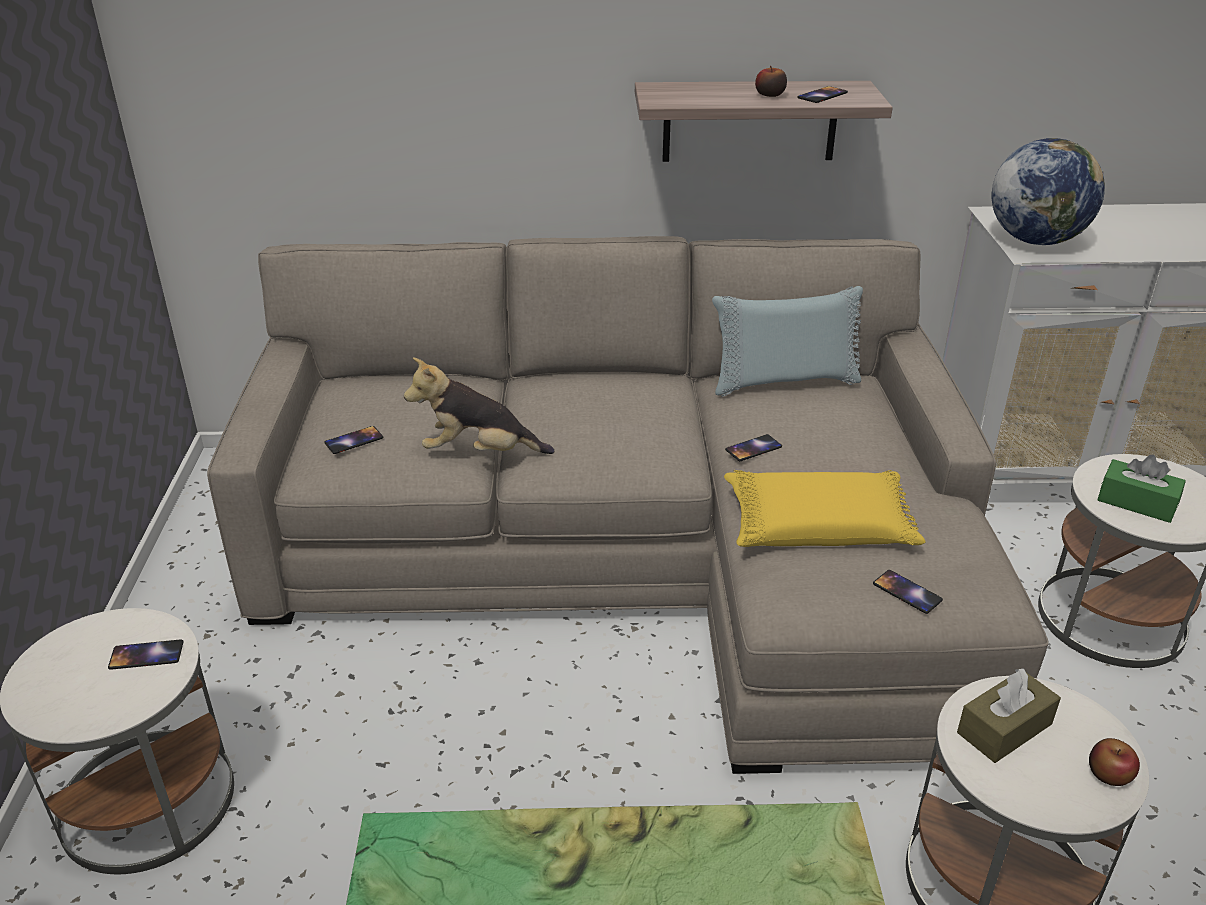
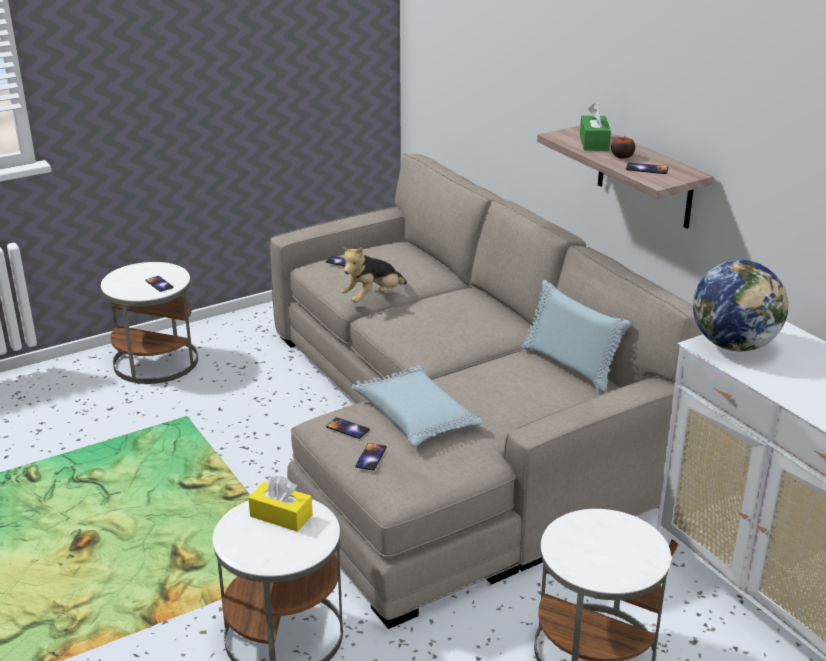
camera: 60 degrees right, 5 degrees down
plush toy [404,357,554,454] -> plush toy turned 105 degrees counterclockwise [341,247,407,303]
yellow pillow [724,470,926,547] -> blue pillow [352,365,484,447]
phone [725,434,782,461] -> phone moved to [326,417,370,439]
brown tissue box [957,669,1061,763] -> yellow tissue box [248,475,313,532]
apple [1089,738,1140,786] -> none
green tissue box [1097,455,1186,523] -> green tissue box moved to [580,103,611,151]

